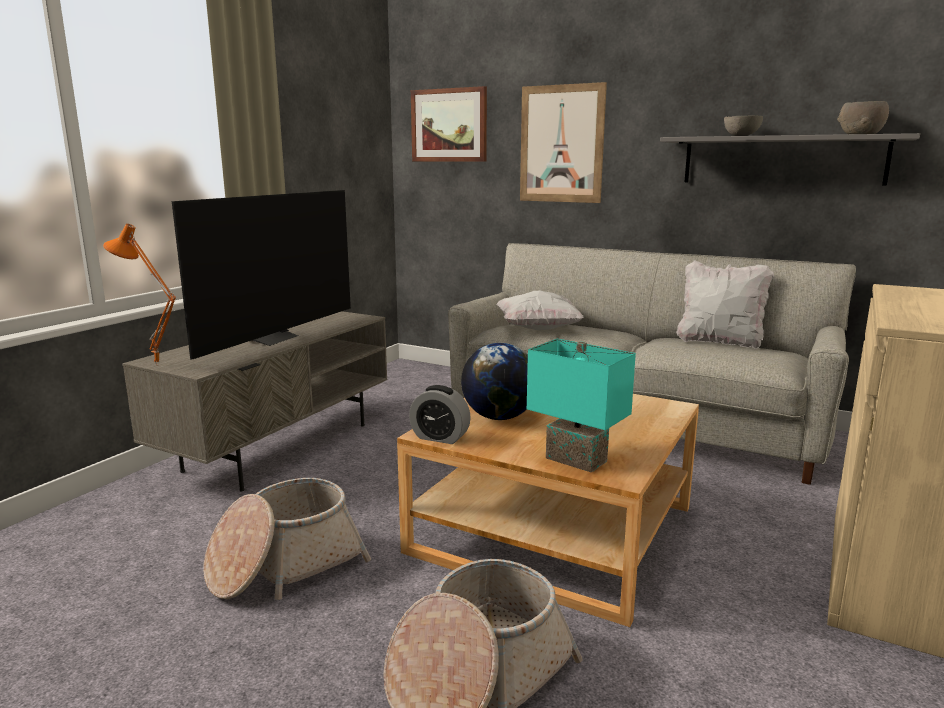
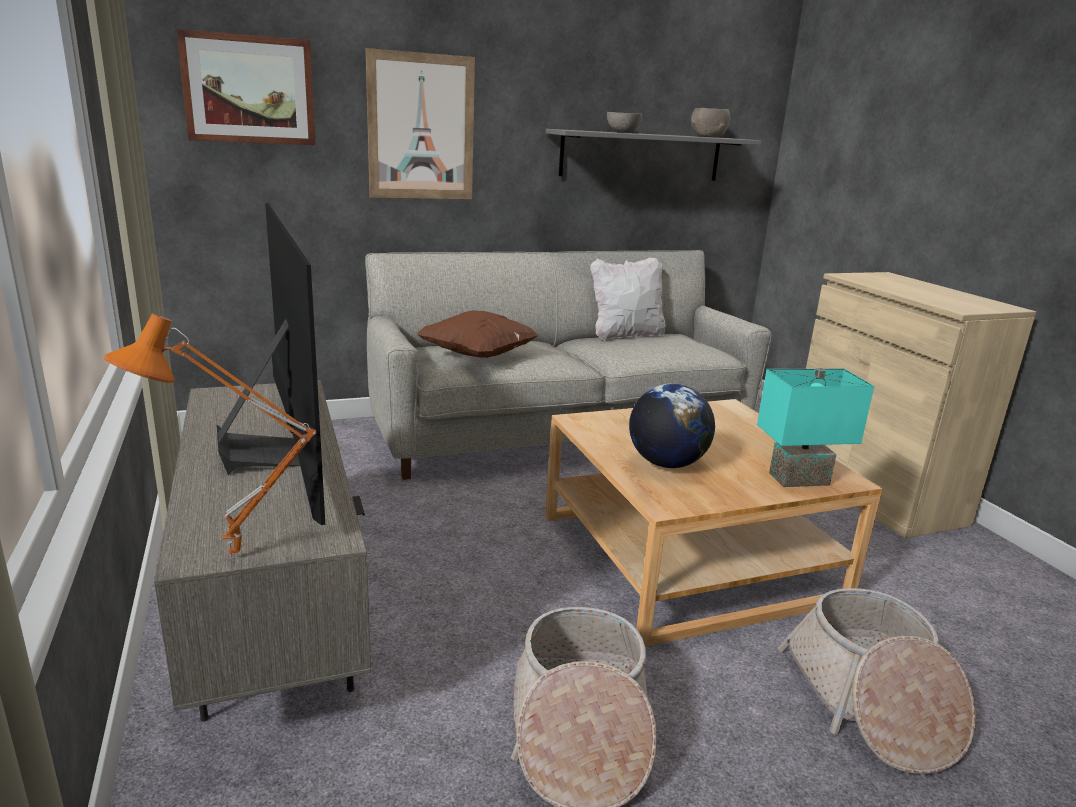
camera: 50 degrees left, 5 degrees up
alarm clock [409,385,471,444] -> none
white pillow [496,291,584,330] -> brown pillow [417,311,539,358]

